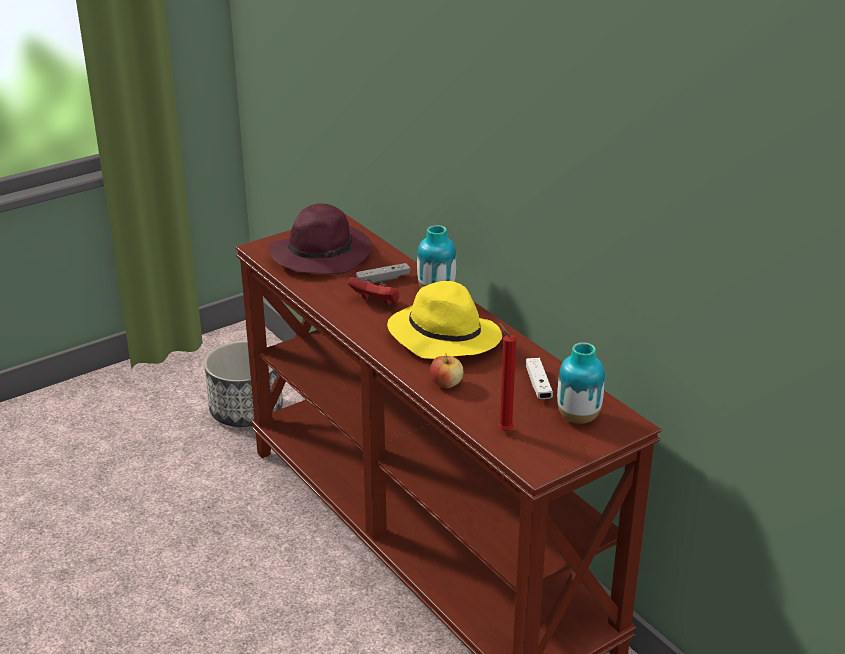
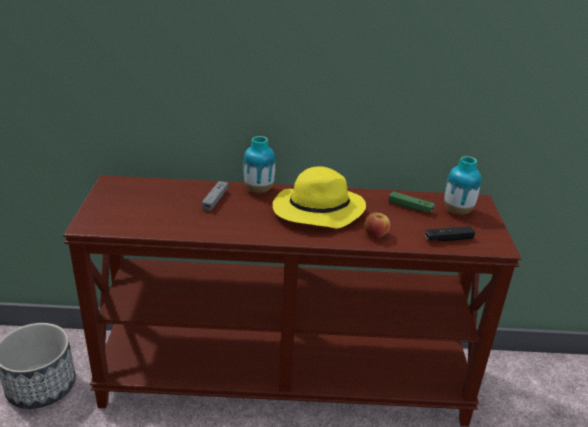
camera: 55 degrees left, 0 degrees up
purple hat [269,203,372,274] -> none
red game controller [348,277,400,305] -> none
red candle [498,323,516,431] -> black game controller [425,226,475,241]
white game controller [526,358,553,399] -> green game controller [389,191,435,212]

